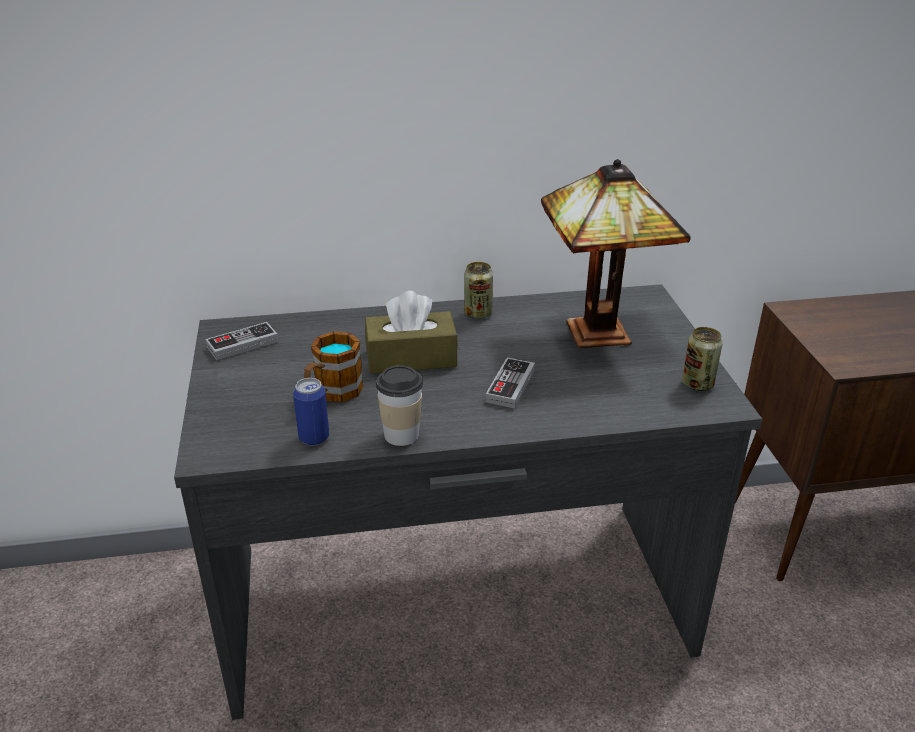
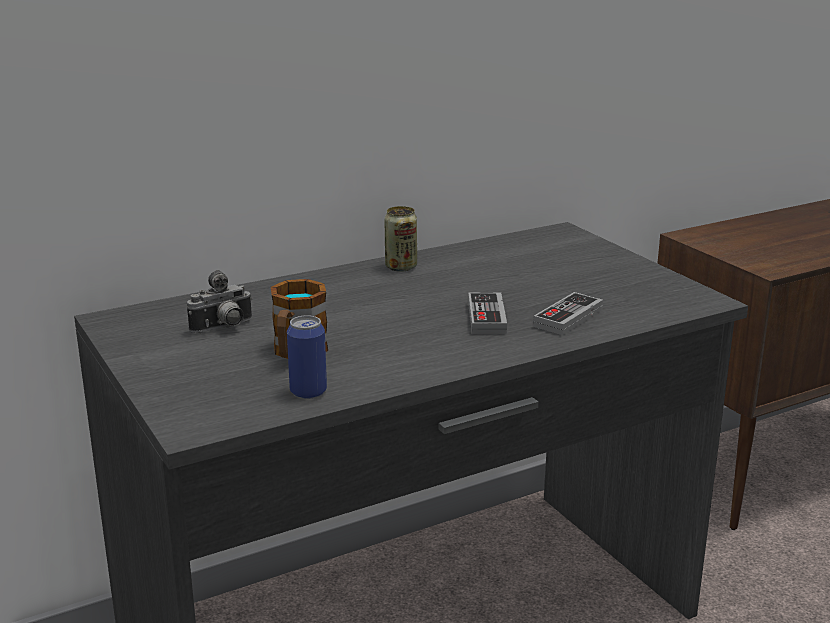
camera: 20 degrees left, 10 degrees down
game controller [206,322,279,360] -> game controller moved to [533,292,603,335]
brown tissue box [365,291,458,374] -> none
cup [376,366,423,446] -> none
table lamp [541,159,691,348] -> none
can [682,327,723,391] -> none
none -> camera [187,270,252,333]

